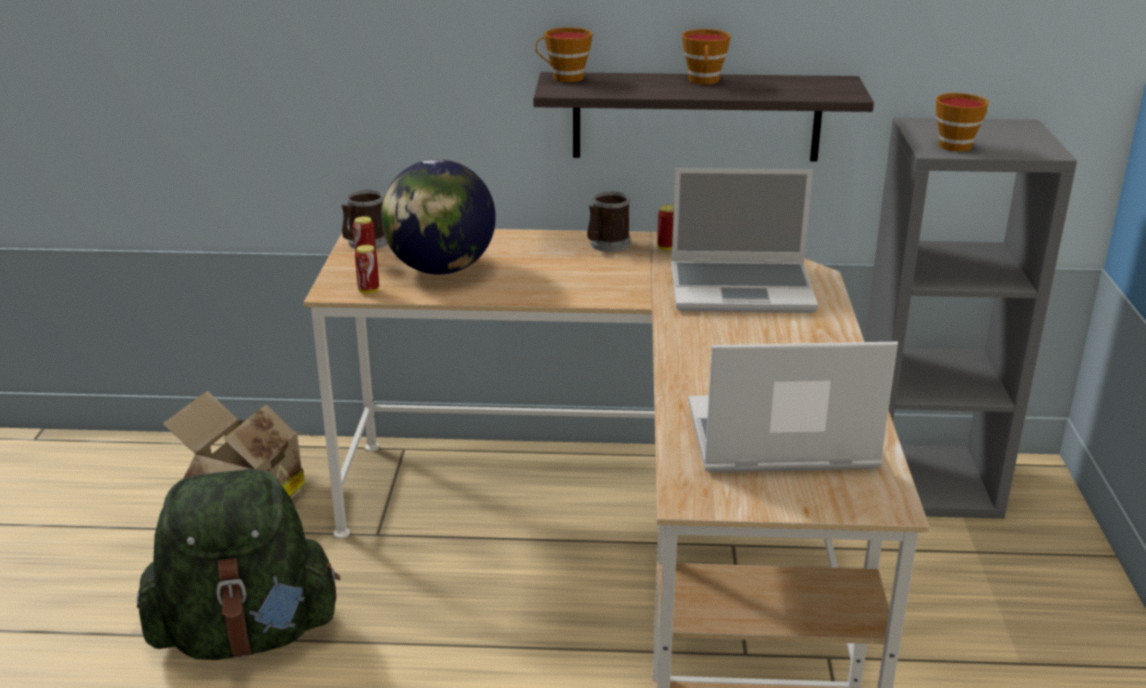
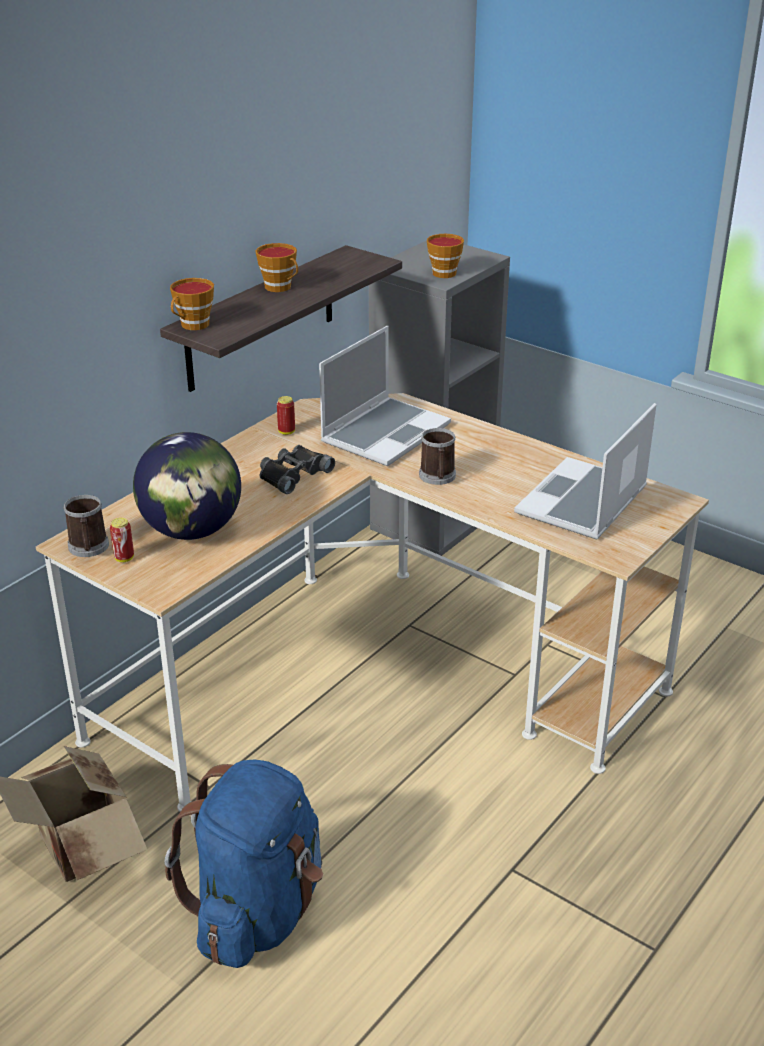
camera: 55 degrees left, 5 degrees up
green backpack [137,468,340,660] -> blue backpack [164,760,323,968]
can [355,245,379,294] -> none
mug [587,191,631,252] -> mug moved to [419,428,456,485]
none -> black binoculars [260,445,335,494]

